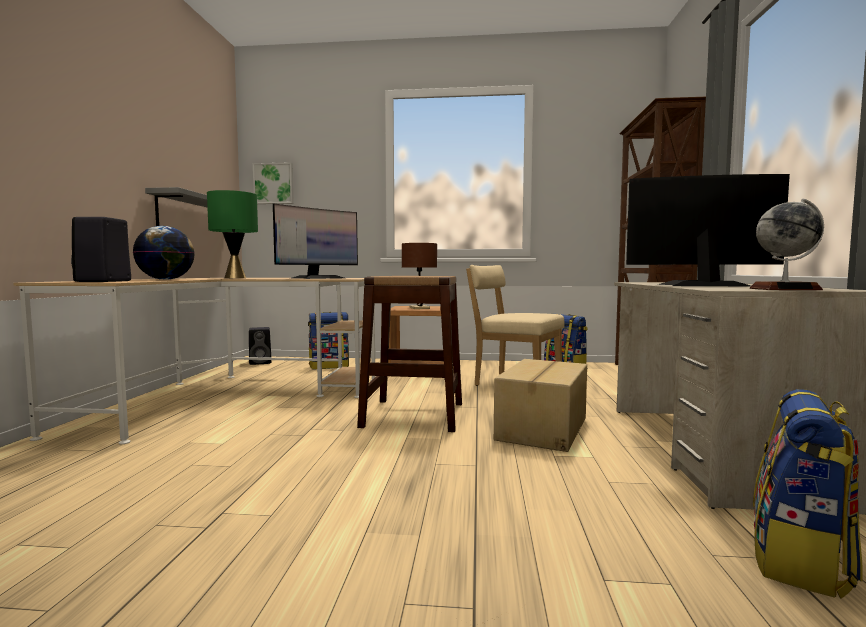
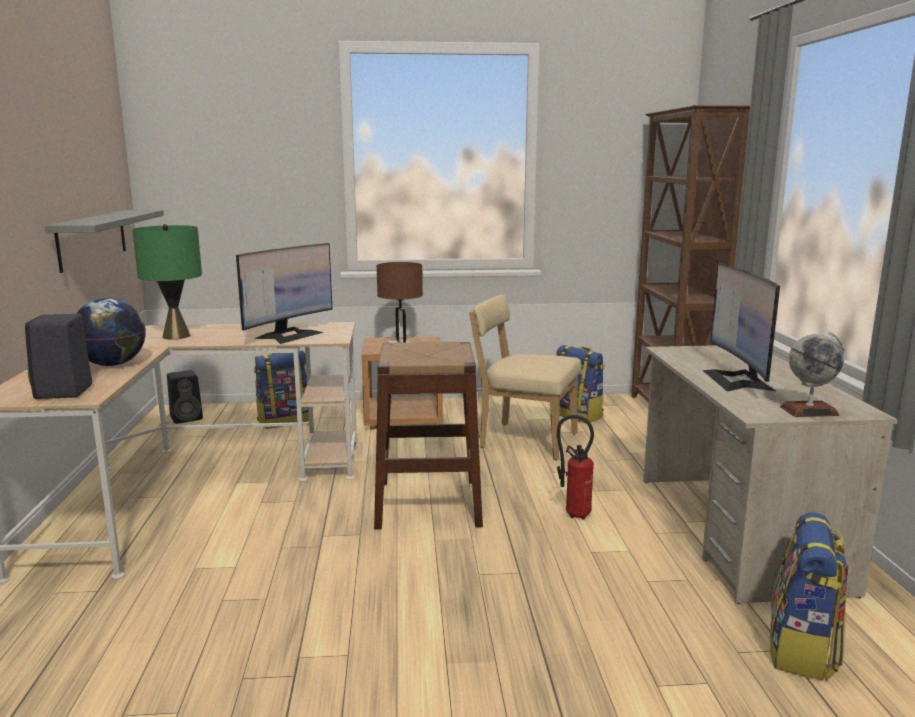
camera: 10 degrees left, 10 degrees up
picture [253,162,294,204] -> none
cardboard box [494,359,587,452] -> fire extinguisher [557,415,594,520]
monitor [626,174,790,286] -> monitor turned 90 degrees counterclockwise [702,263,780,392]

